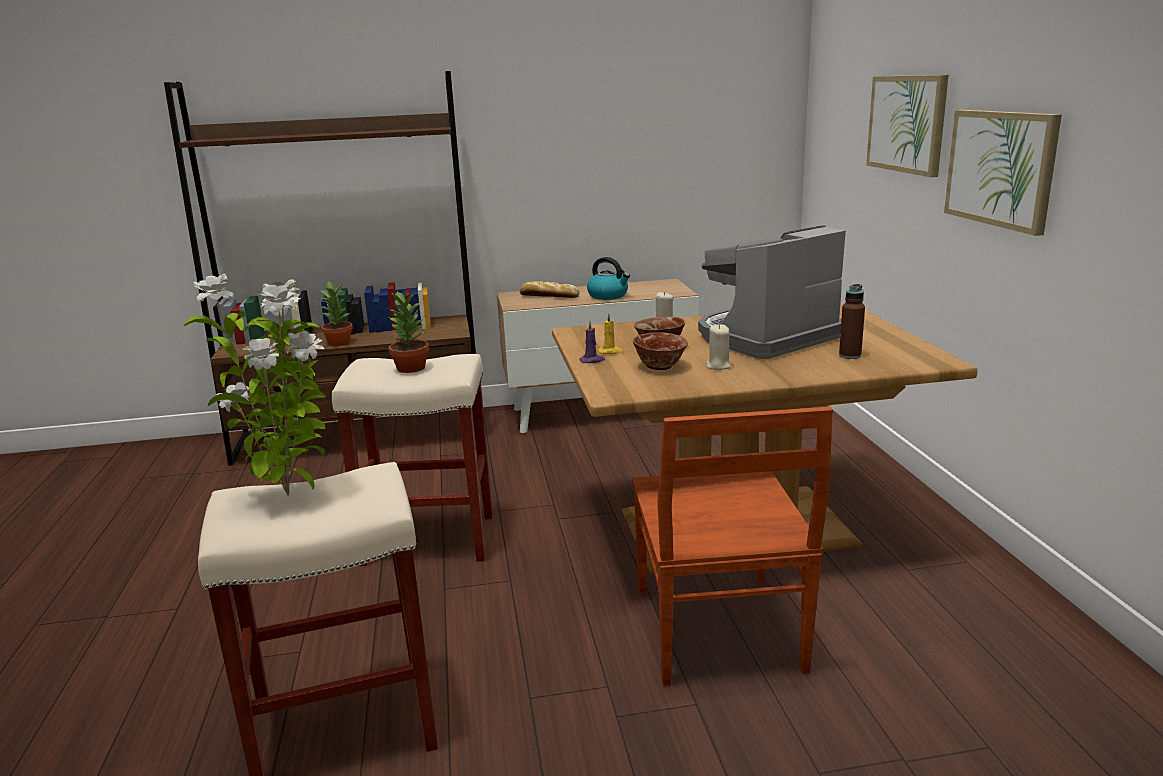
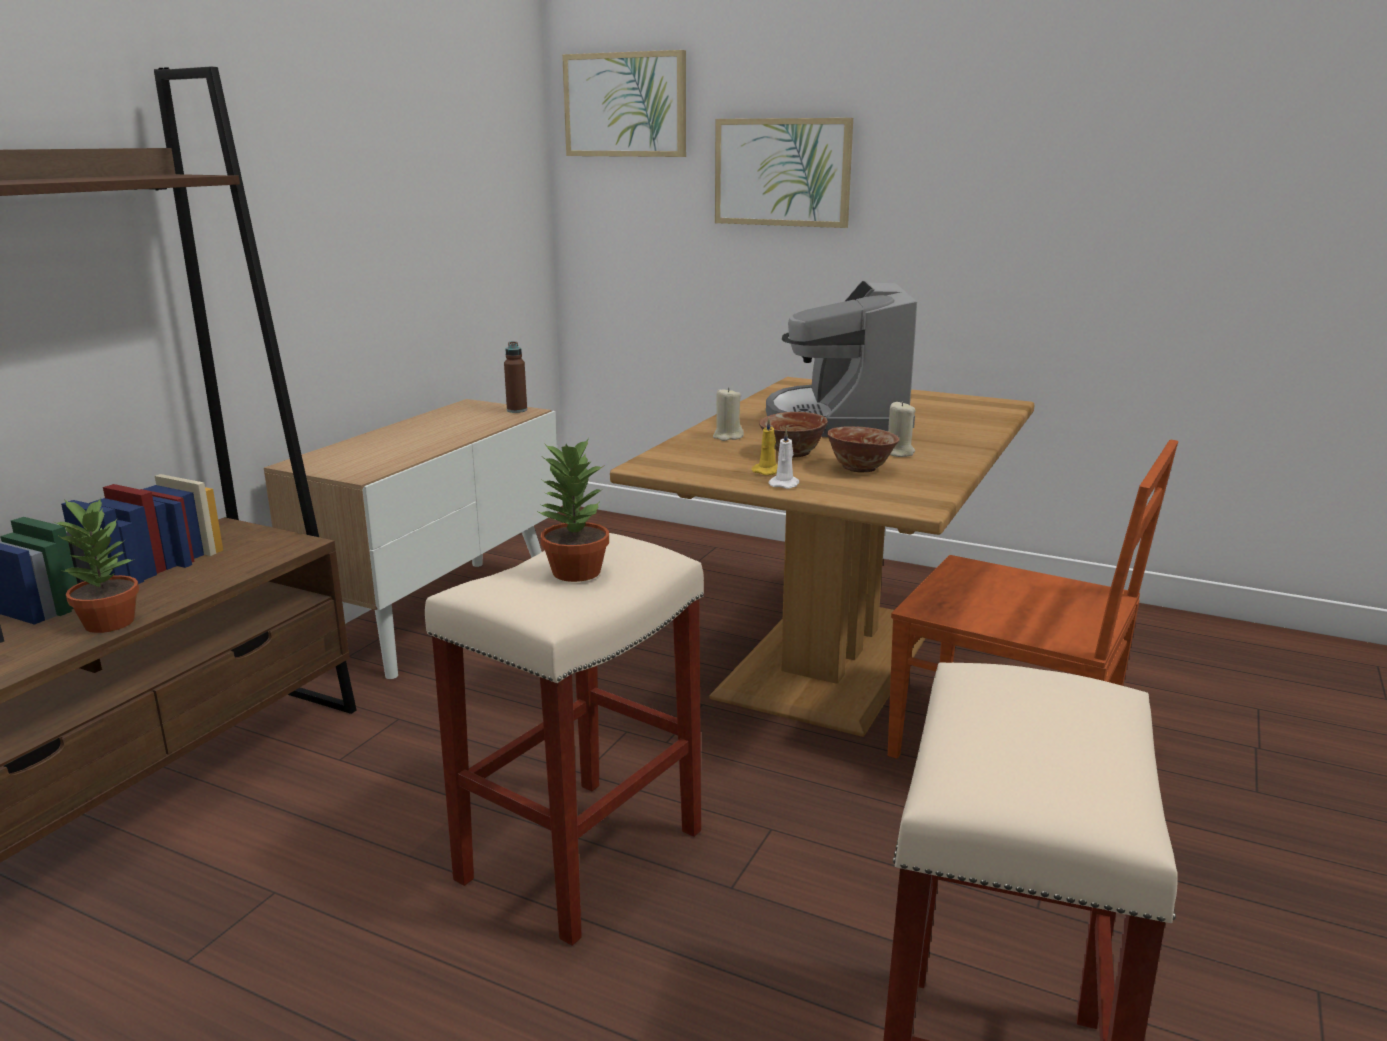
camera: 55 degrees left, 0 degrees up
potted plant [183,274,325,496] -> none
bread [519,281,579,298] -> none
purple candle [579,321,605,363] -> white candle [768,429,799,489]
kettle [587,257,630,300] -> none
brown bottle [839,284,865,359] -> brown bottle moved to [504,341,527,413]
picture [944,110,1062,236] -> picture moved to [562,50,686,157]

